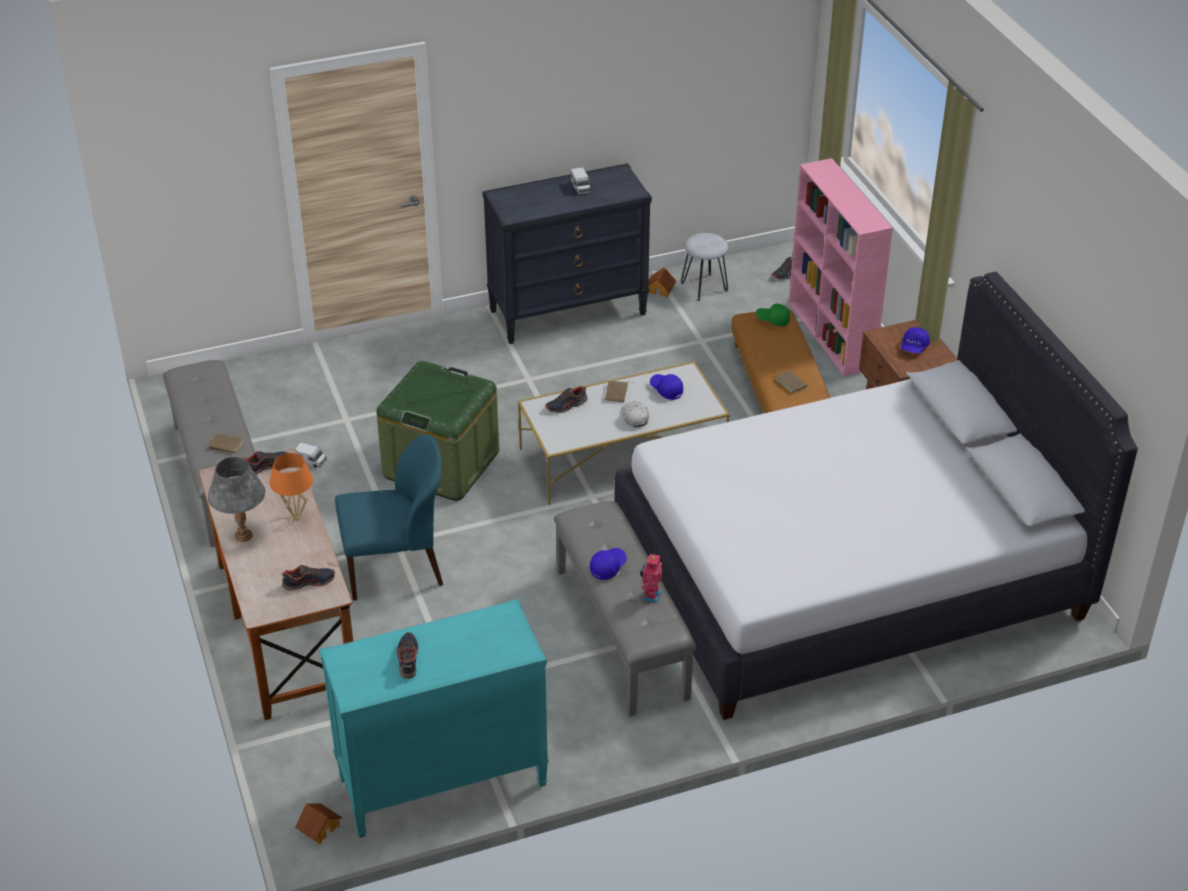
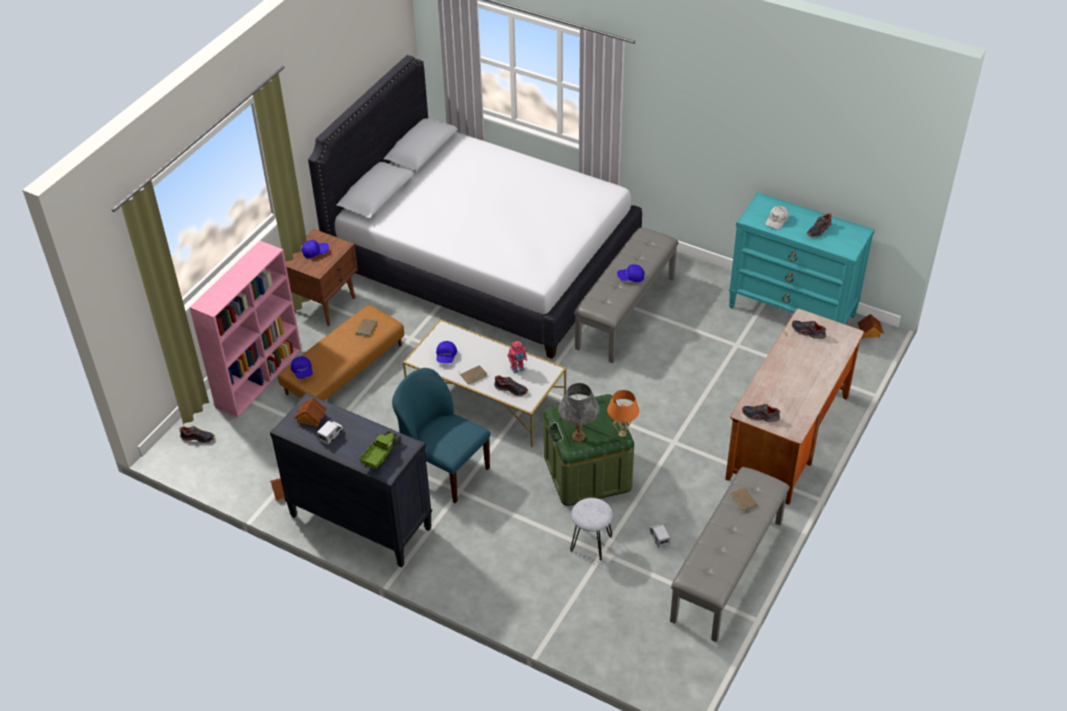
camera: 130 degrees left, 5 degrees up
grey table lamp [208,457,265,542] -> grey table lamp moved to [558,383,600,442]
orange table lamp [270,453,313,521] -> orange table lamp moved to [607,390,639,437]
blue chair [335,434,443,601] -> blue chair moved to [392,368,490,503]
white cap [621,401,649,427] -> white cap moved to [765,206,789,230]
toy robot [640,553,662,603] -> toy robot moved to [508,341,527,374]
grey stool [681,233,728,301] -> grey stool moved to [570,498,613,560]
green cap [756,303,790,326] -> blue cap [291,356,313,379]
none -> toy house [294,397,327,427]
none -> toy truck [360,431,402,470]

